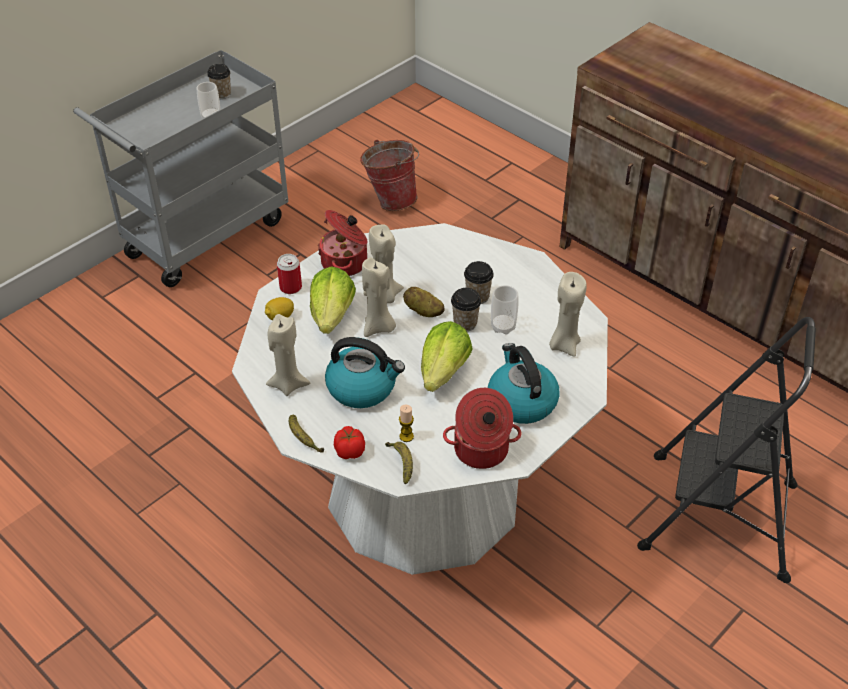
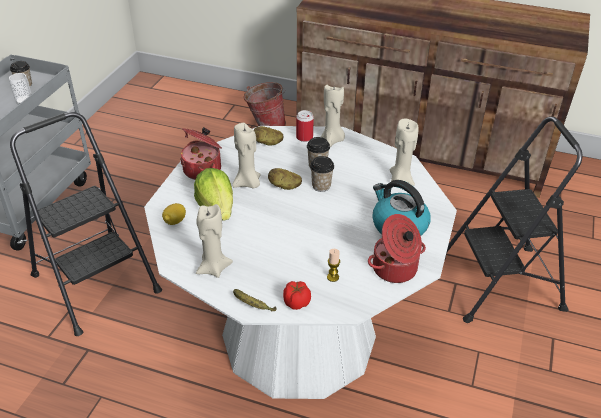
camera: 25 degrees left, 5 degrees down
can [277,254,302,294] -> can moved to [296,110,314,142]
kettle [325,337,405,408] -> none
bucket [360,140,419,211] -> bucket moved to [244,82,286,126]
beige candle [362,258,396,337] -> beige candle moved to [321,85,345,147]
banana [385,442,413,484] -> none
lettuce [421,321,473,392] -> none
cup [491,285,519,334] -> none
none -> black step ladder [10,112,162,336]
none -> potato [254,126,284,145]

